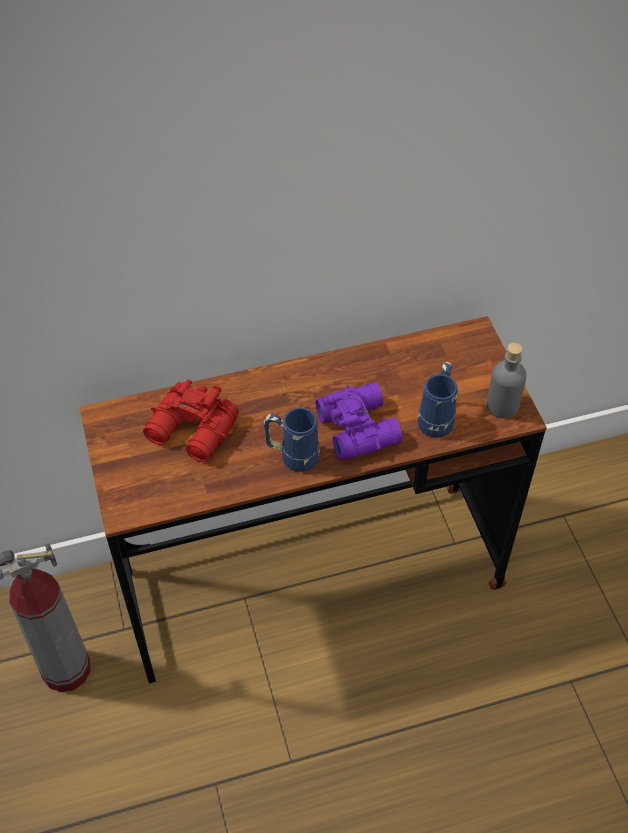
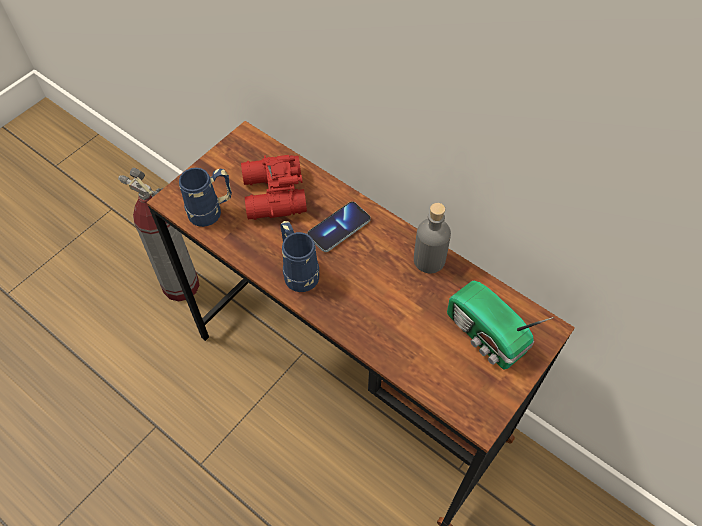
camera: 55 degrees right, 5 degrees up
purple binoculars [315,382,402,460] -> none
blue mug [418,362,457,438] -> blue mug moved to [179,168,232,227]
grey bottle [486,343,527,418] -> grey bottle moved to [414,203,451,273]
none -> phone [307,202,371,252]
none -> radio [447,281,554,369]

